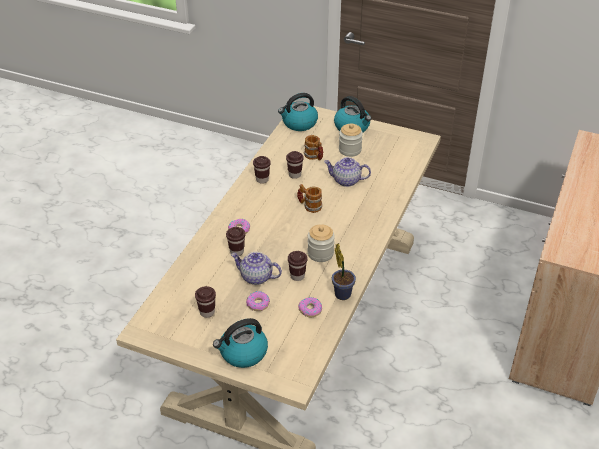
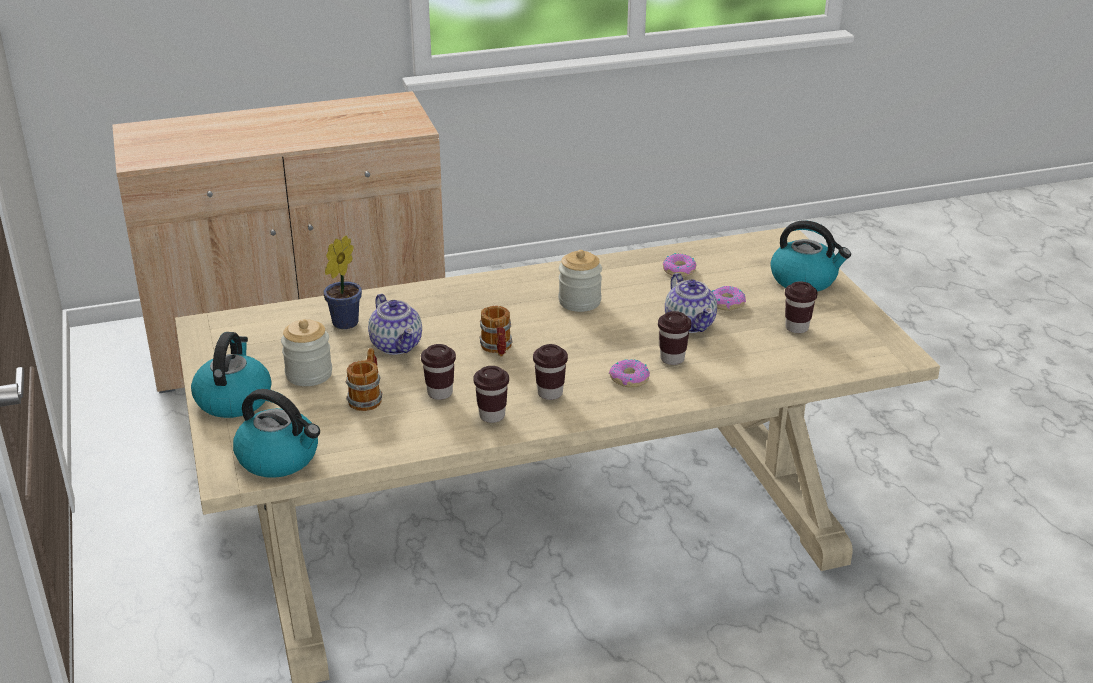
camera: 130 degrees left, 10 degrees down
brown cup [288,251,307,281] -> brown cup moved to [533,344,568,400]
potted plant [332,243,356,300] -> potted plant moved to [323,236,362,329]

